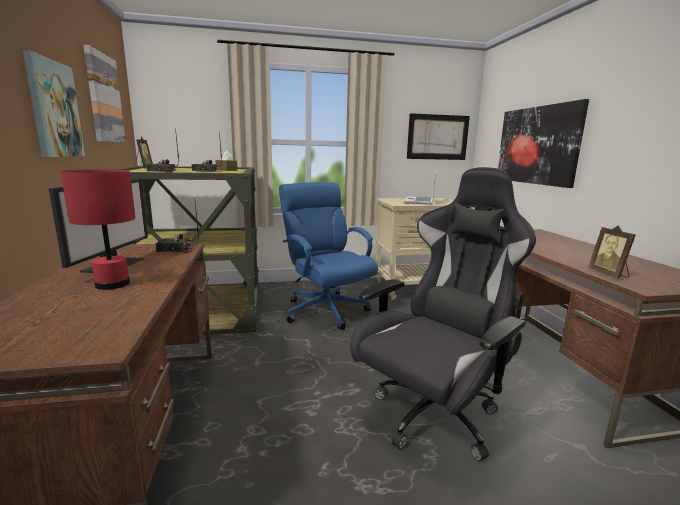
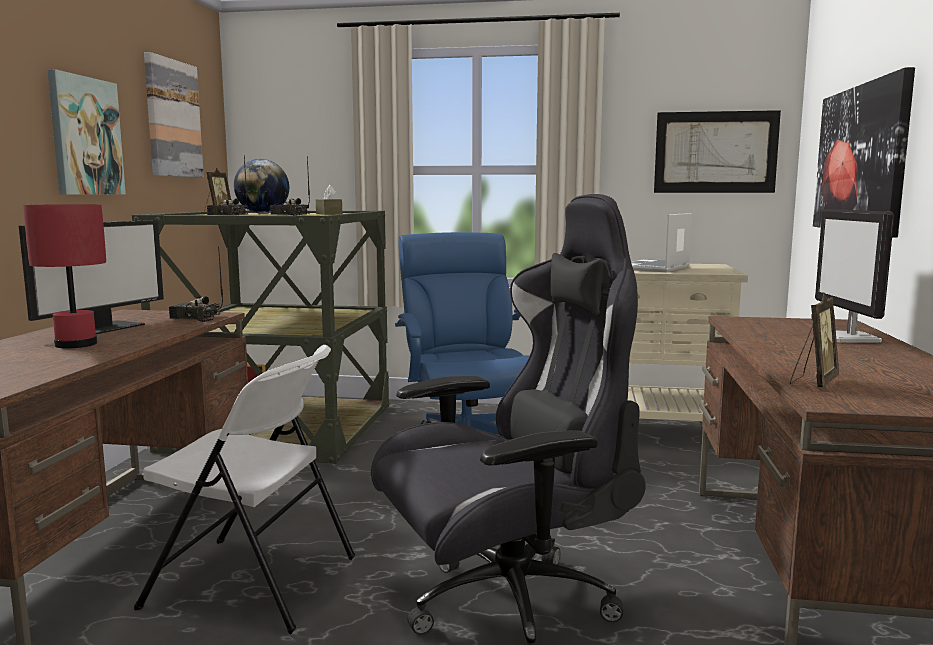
camera: 20 degrees right, 5 degrees down
picture frame [588,225,635,278] -> picture frame turned 150 degrees counterclockwise [790,292,839,387]
none -> white chair [134,345,355,634]
none -> globe [234,159,289,214]
none -> monitor [815,209,894,342]

